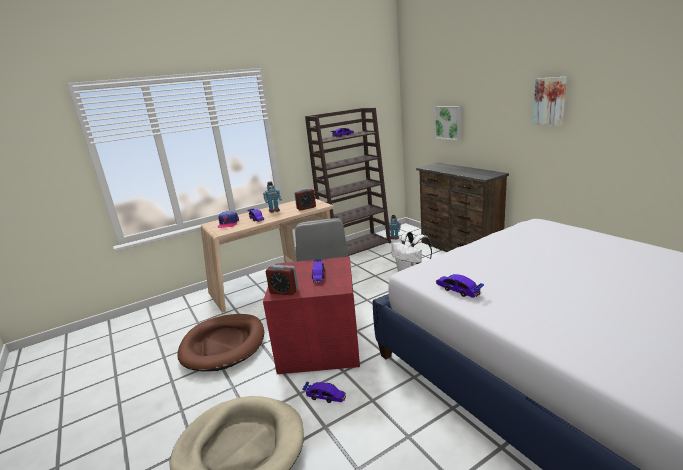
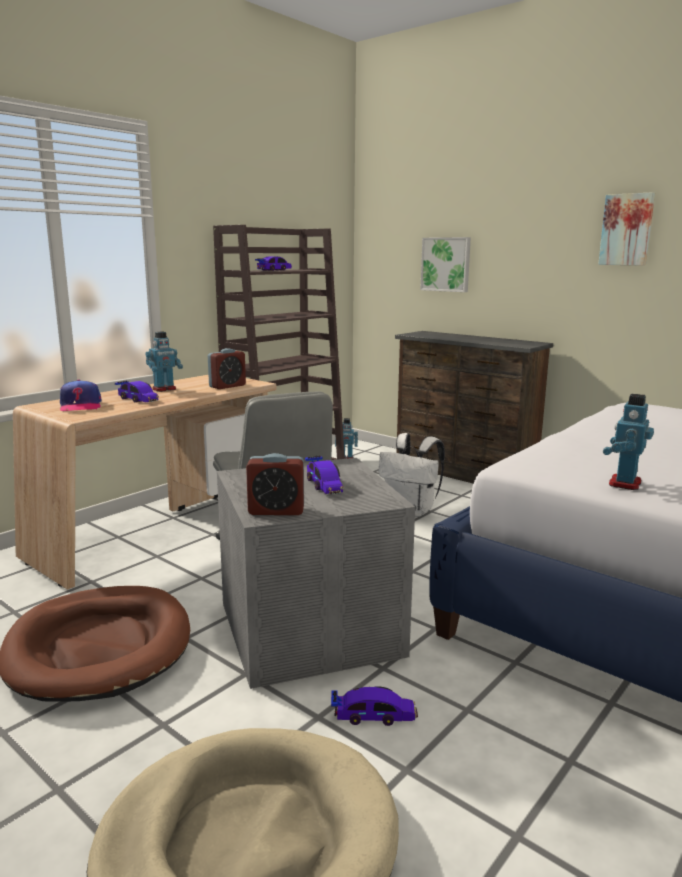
camera: 20 degrees left, 5 degrees down
red storage box [263,257,360,374] -> grey storage box [217,458,415,689]
toy car [436,274,484,298] -> toy robot [603,394,654,490]

